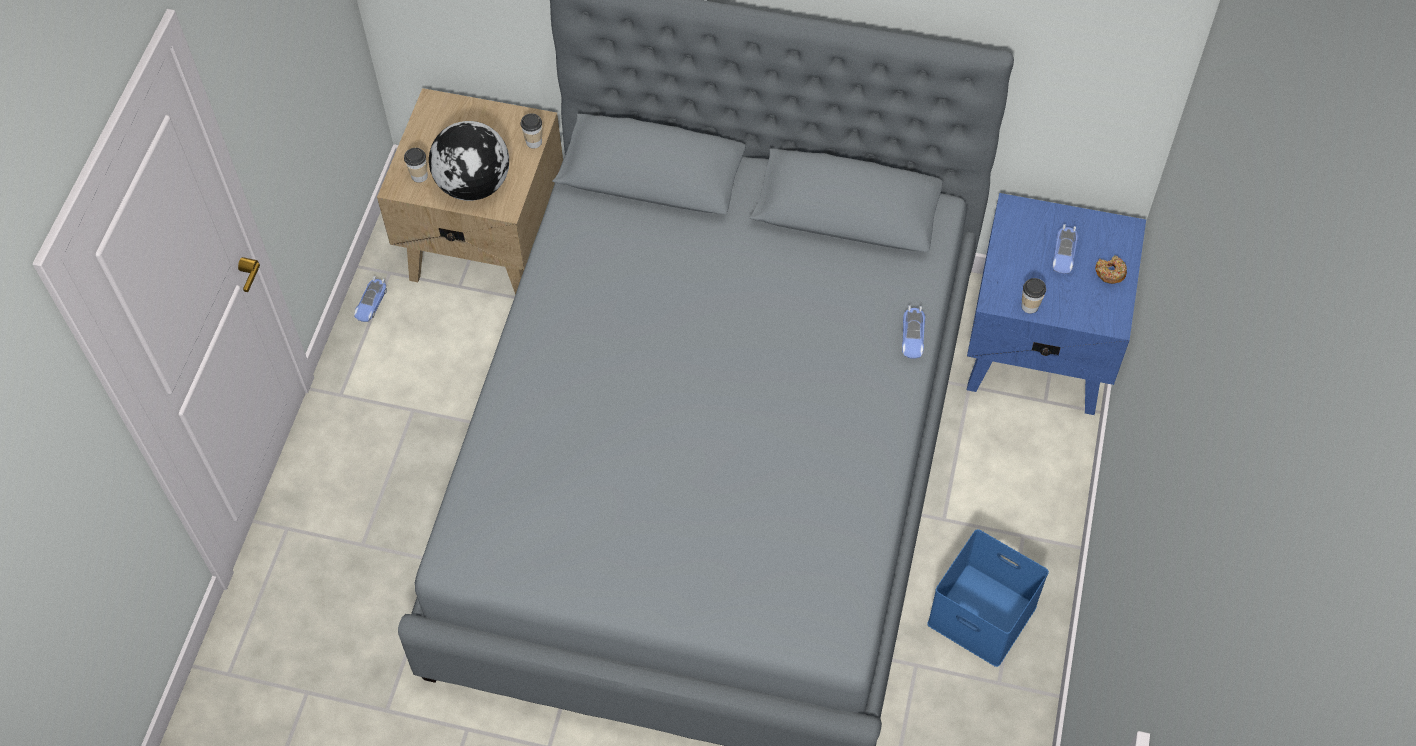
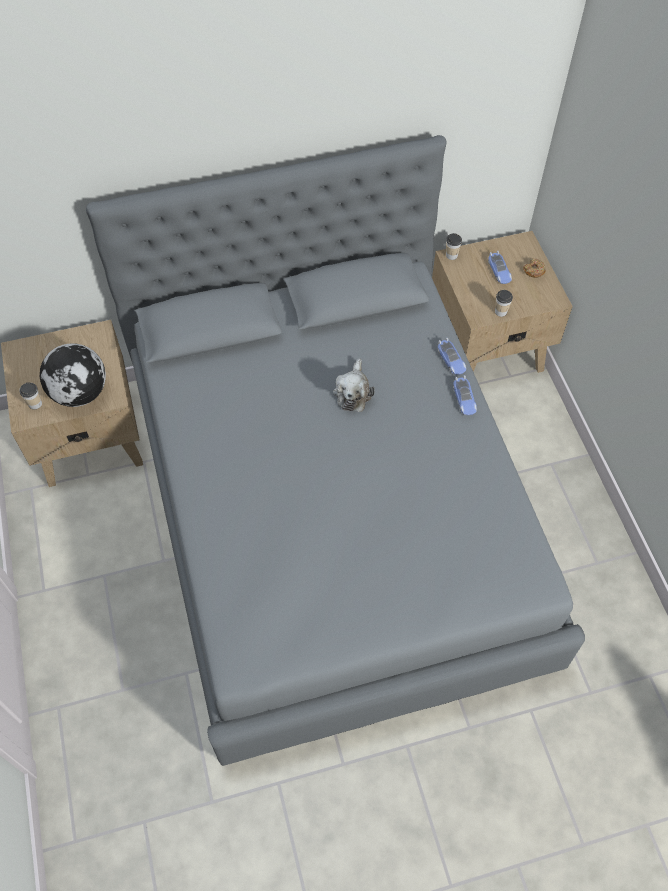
camera: 30 degrees left, 0 degrees up
toy car [354,276,387,322] -> toy car moved to [453,375,477,415]
cup [521,113,542,148] -> cup moved to [446,233,462,260]
blue storage box [927,529,1049,667] -> none
blue nightstand [967,193,1146,415] -> beige nightstand [432,231,573,373]
none -> plush toy [333,358,375,412]

